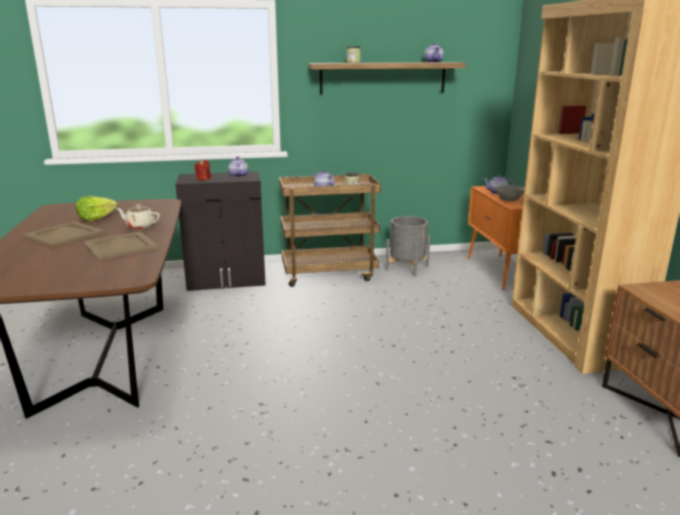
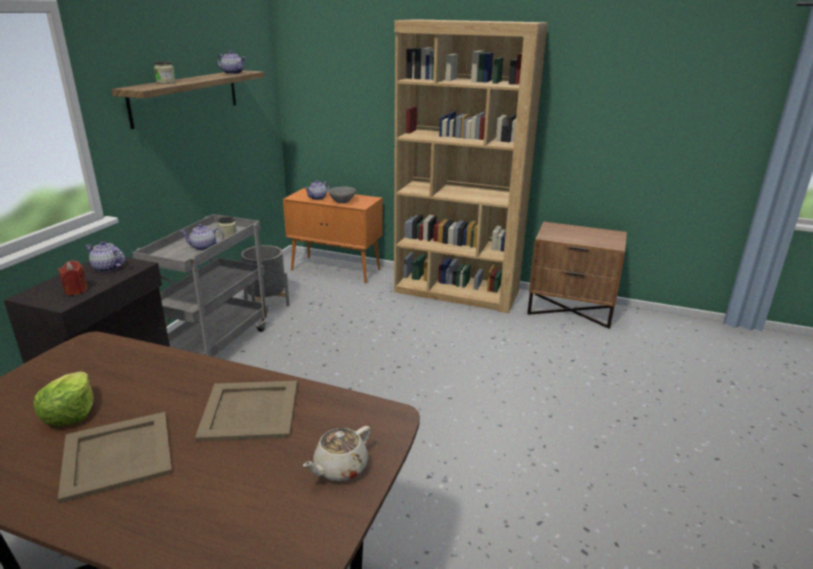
camera: 60 degrees left, 5 degrees up
beige teapot [116,205,160,229] -> beige teapot moved to [303,426,371,481]
brown cart [279,174,381,287] -> grey cart [132,214,268,357]

